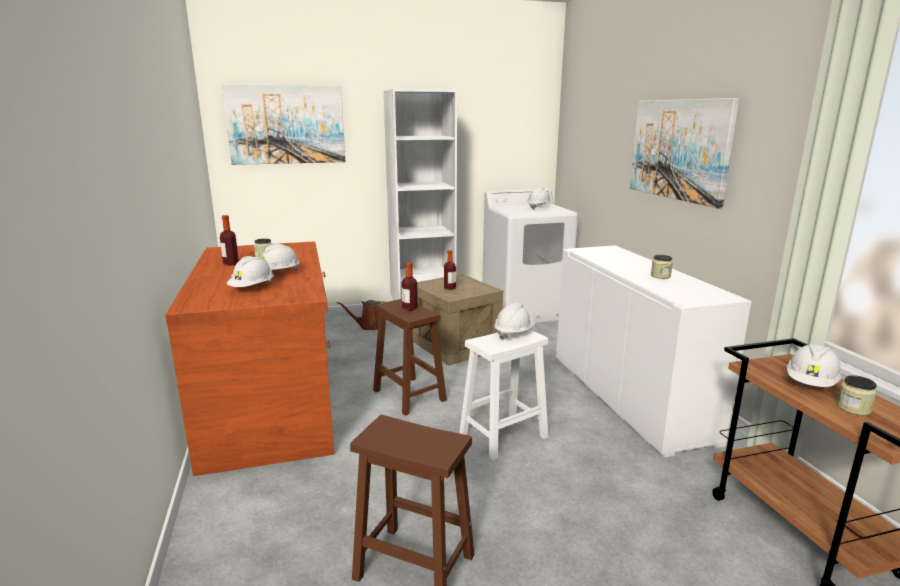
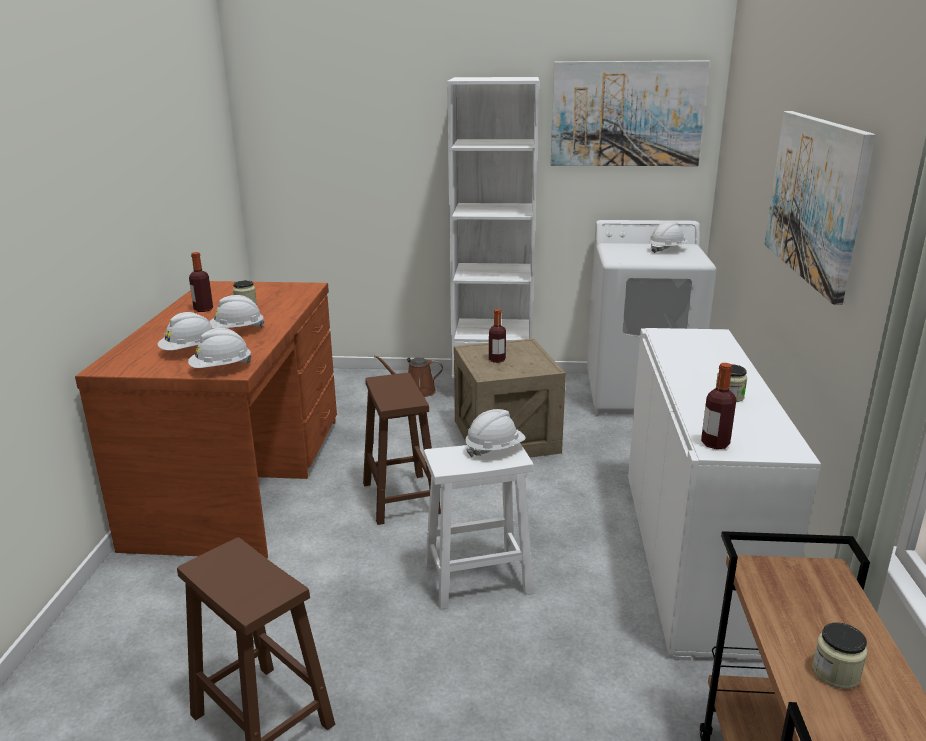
camera: 20 degrees right, 5 degrees up
picture [222,84,345,165] -> picture moved to [551,60,710,166]
bottle [402,262,418,311] -> bottle moved to [701,363,736,449]
white hard hat [787,343,842,387] -> white hard hat moved to [188,328,252,368]

